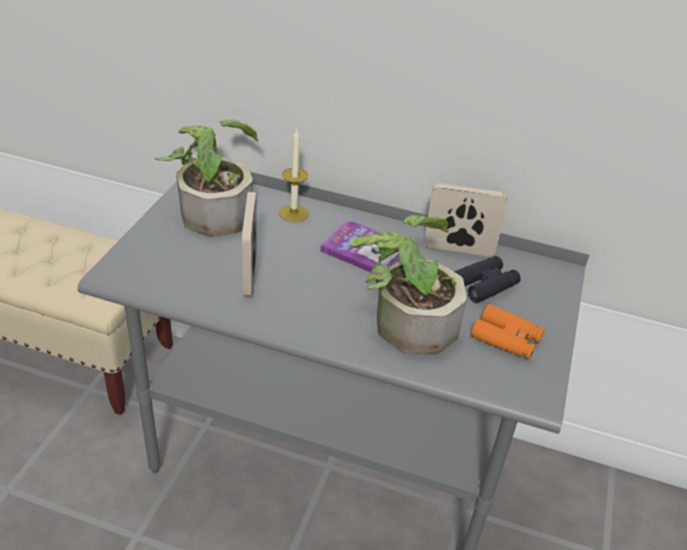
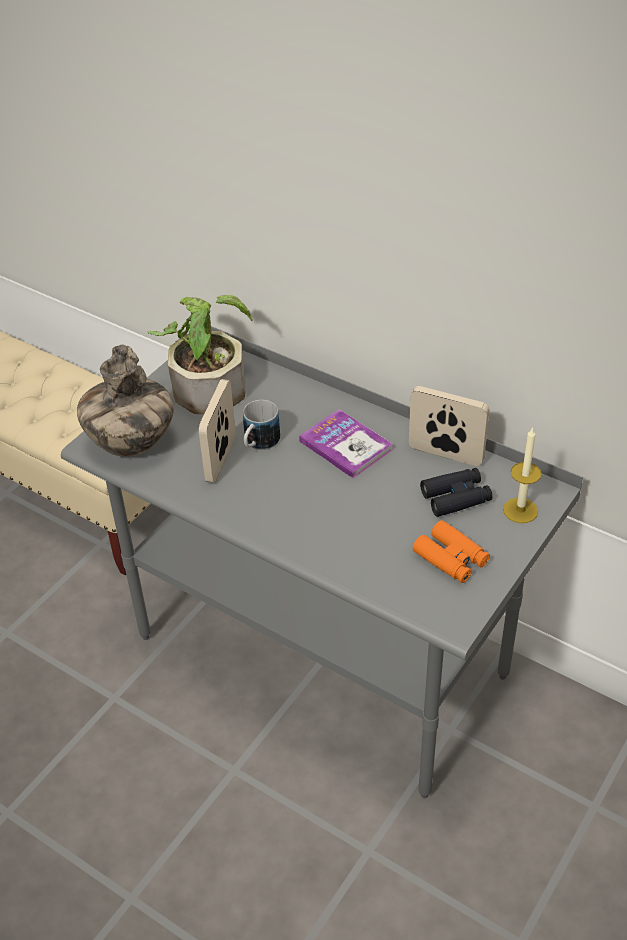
camera: 20 degrees right, 5 degrees up
candle [279,129,309,222] -> candle moved to [503,427,542,523]
potted plant [351,215,467,355] -> none
none -> vase [77,345,174,456]
none -> mug [243,400,280,450]

